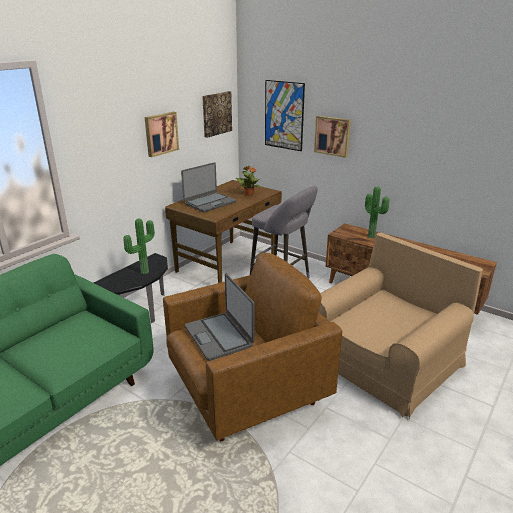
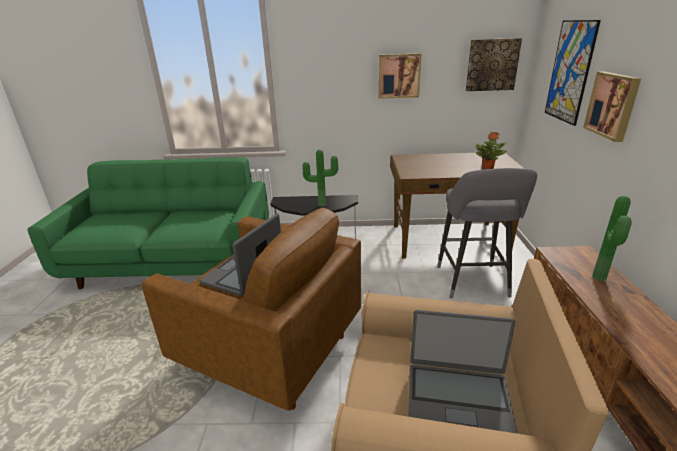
camera: 55 degrees right, 0 degrees up
laptop [181,162,236,212] -> laptop moved to [408,310,518,434]

